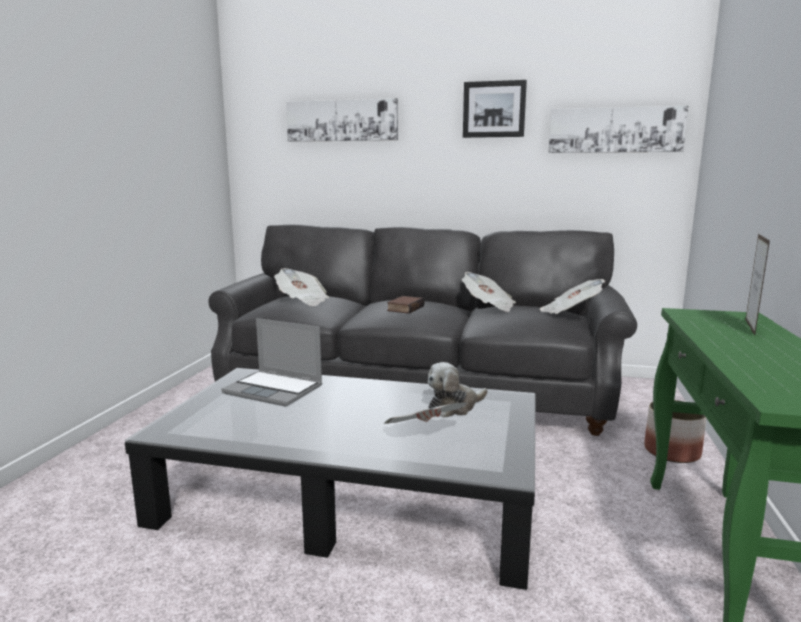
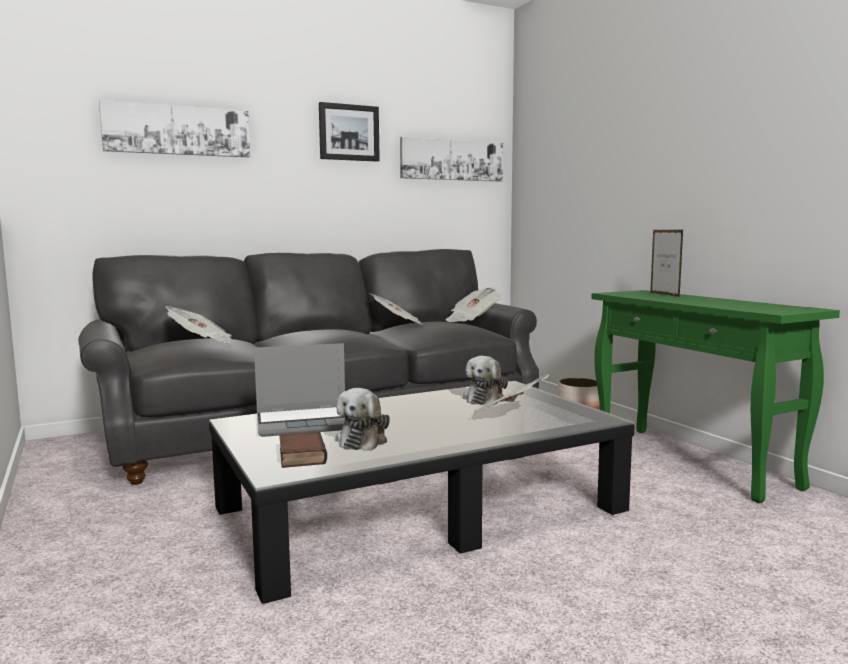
camera: 40 degrees left, 5 degrees down
book [387,296,424,314] -> book moved to [279,432,327,468]
none -> plush toy [335,388,390,450]

